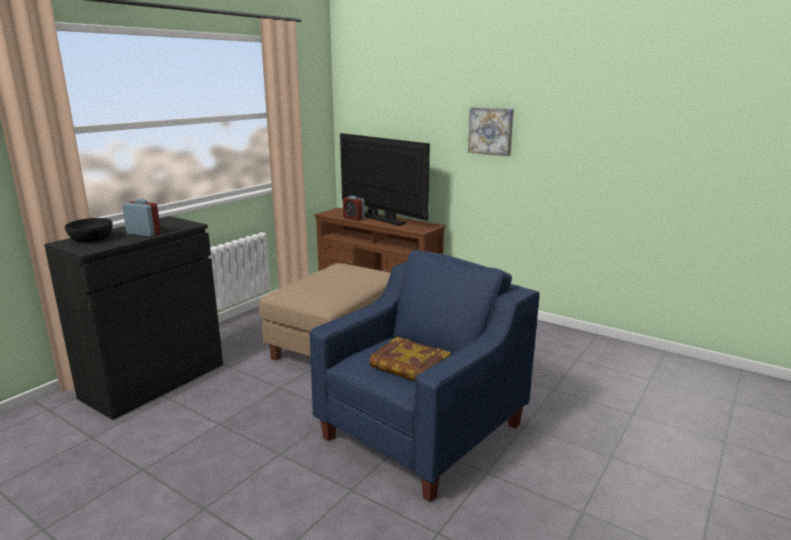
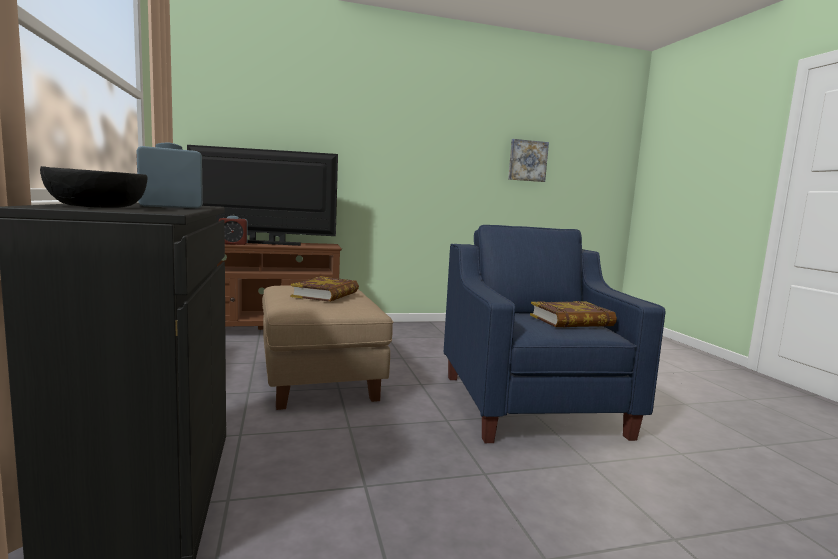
camera: 50 degrees left, 10 degrees down
picture [468,107,514,156] -> picture moved to [508,139,549,182]
none -> book [290,276,359,302]

